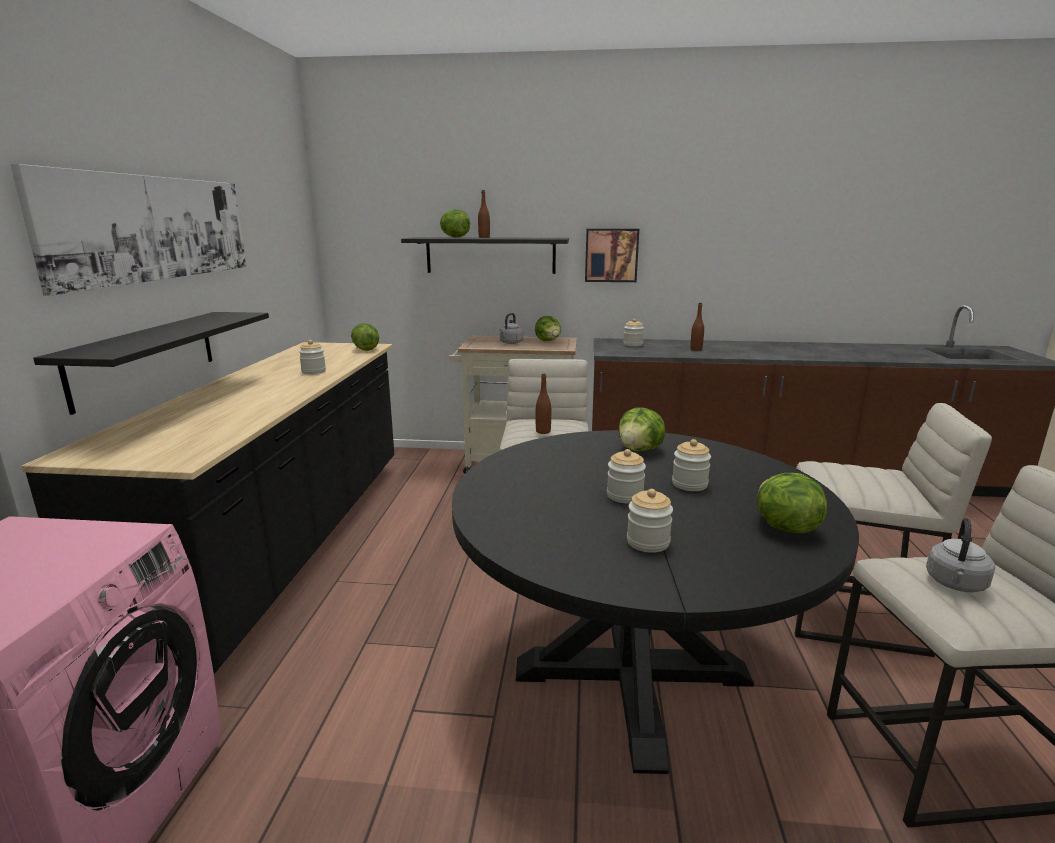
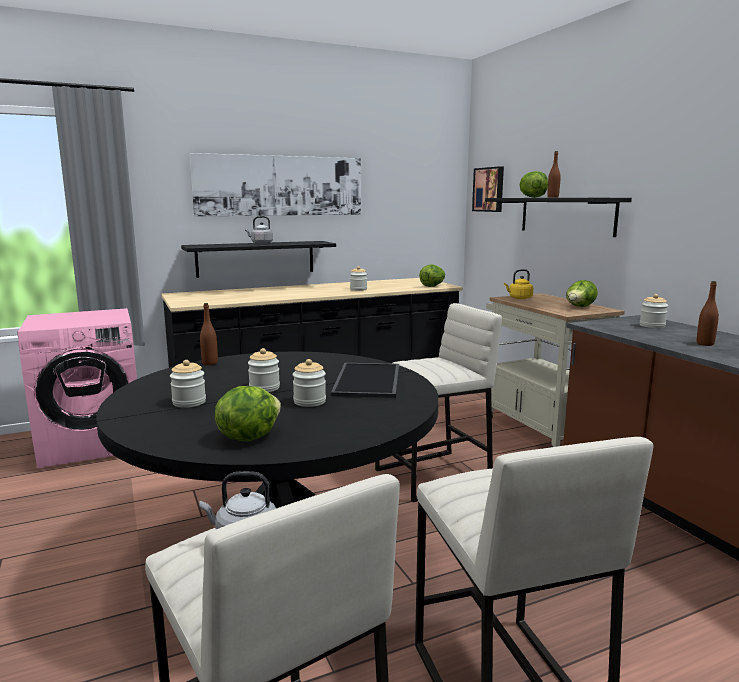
camera: 60 degrees right, 5 degrees down
grey kettle [499,313,523,344] -> grey kettle moved to [245,216,273,244]
brown bottle [536,374,551,434] -> brown bottle moved to [200,303,218,365]
picture [585,229,639,282] -> picture moved to [472,166,504,212]
lettuce [618,407,666,451] -> tray [331,363,399,398]
none -> yellow kettle [504,269,533,299]

